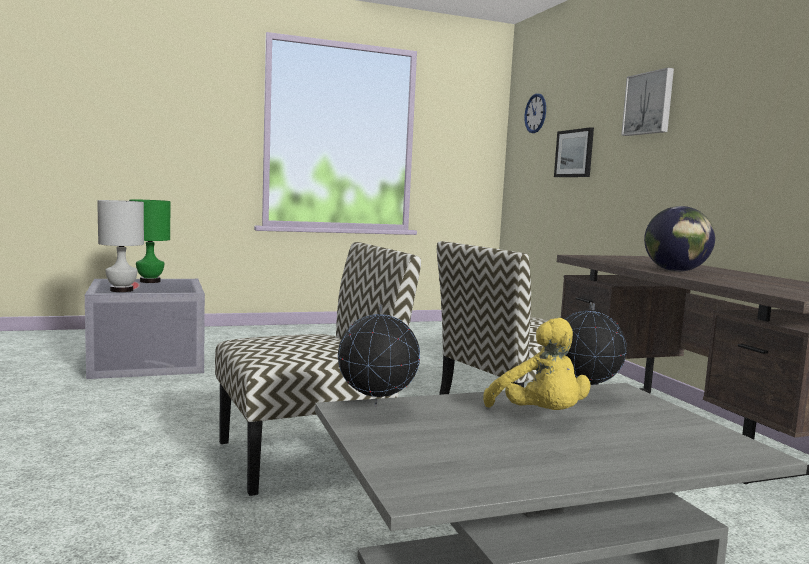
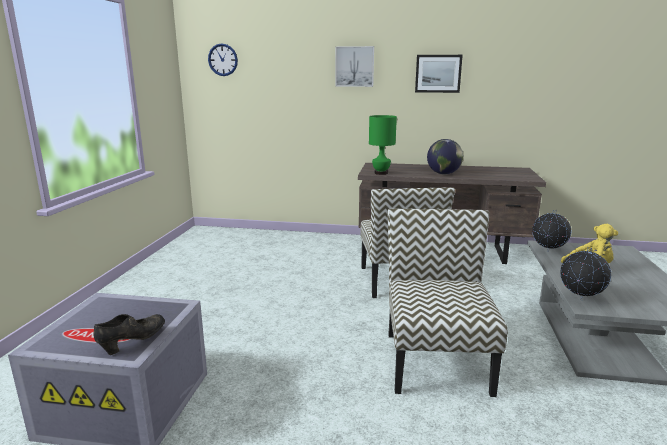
camera: 60 degrees left, 10 degrees up
white table lamp [97,200,144,292] -> black shoe [94,314,165,355]
green table lamp [129,199,170,283] -> green table lamp moved to [369,115,397,175]
picture [554,127,594,177] -> picture moved to [415,55,463,93]

